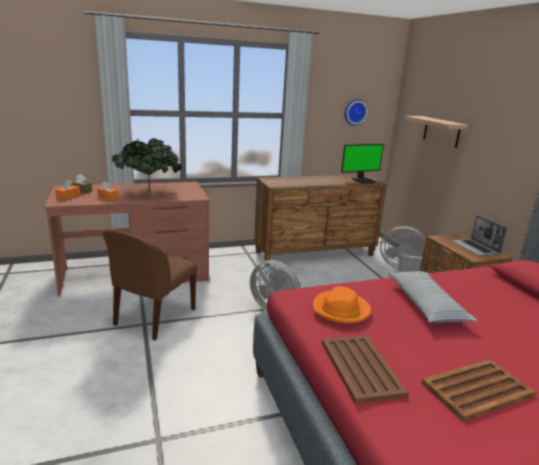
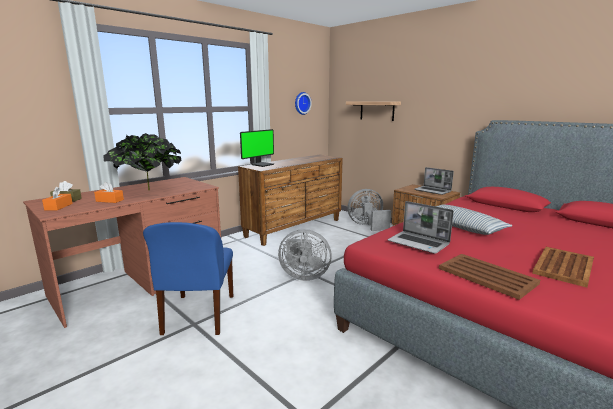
camera: 25 degrees left, 5 degrees down
brown chair [103,230,197,340] -> blue chair [143,222,233,335]
orange hat [313,286,371,324] -> laptop [388,201,454,253]
monitor [341,144,384,184] -> monitor moved to [240,129,274,167]

